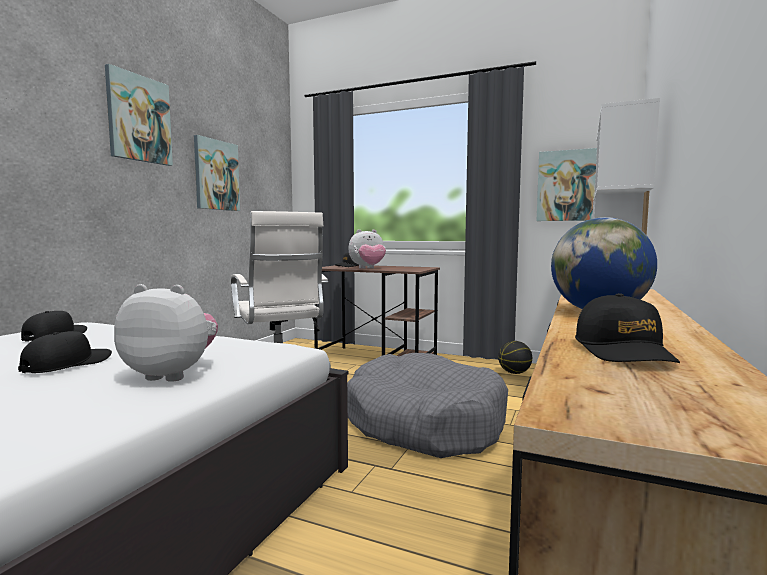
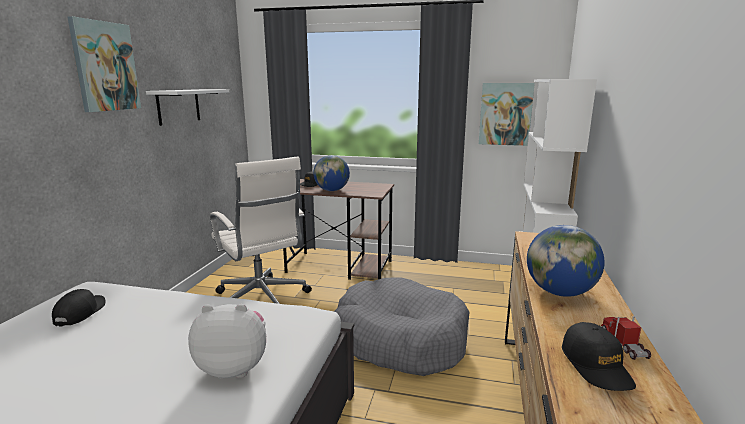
camera: 10 degrees left, 10 degrees up
black cap [18,331,112,373] -> none
picture [194,135,240,211] -> white shelf [146,89,229,126]
plush toy [348,229,386,269] -> globe [313,155,350,191]
basketball [498,341,532,374] -> none
none -> toy truck [601,316,651,360]

